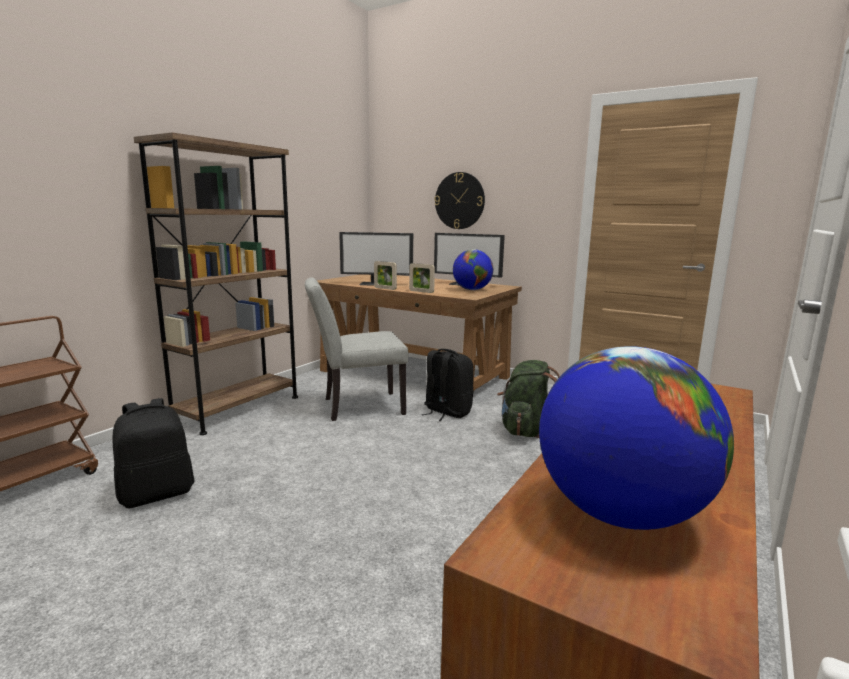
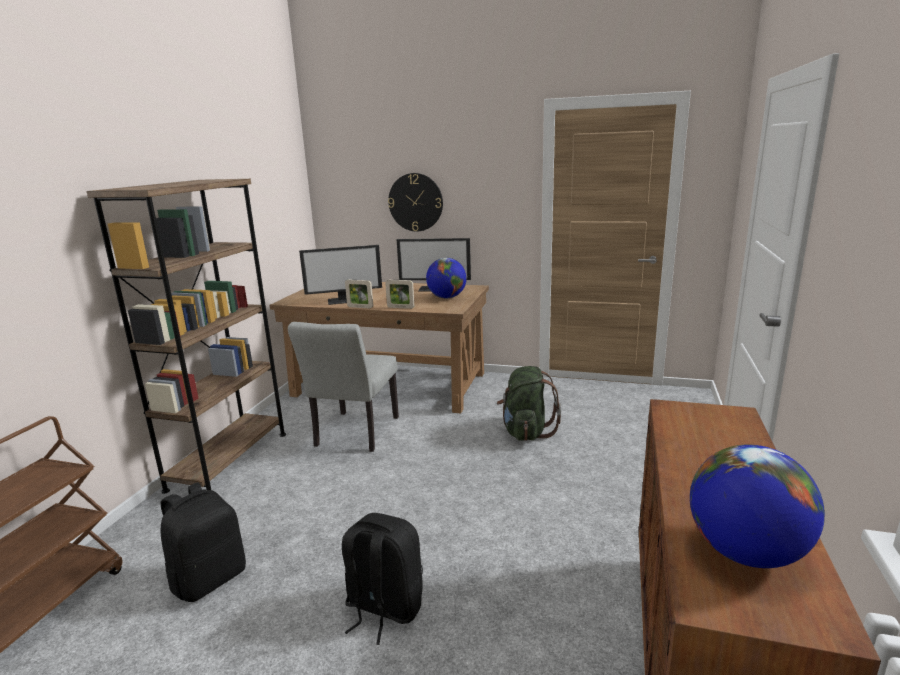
camera: 15 degrees left, 5 degrees up
grey chair [305,277,408,421] -> grey chair turned 45 degrees counterclockwise [288,322,399,452]
black backpack [422,349,474,421] -> black backpack moved to [342,513,423,645]

